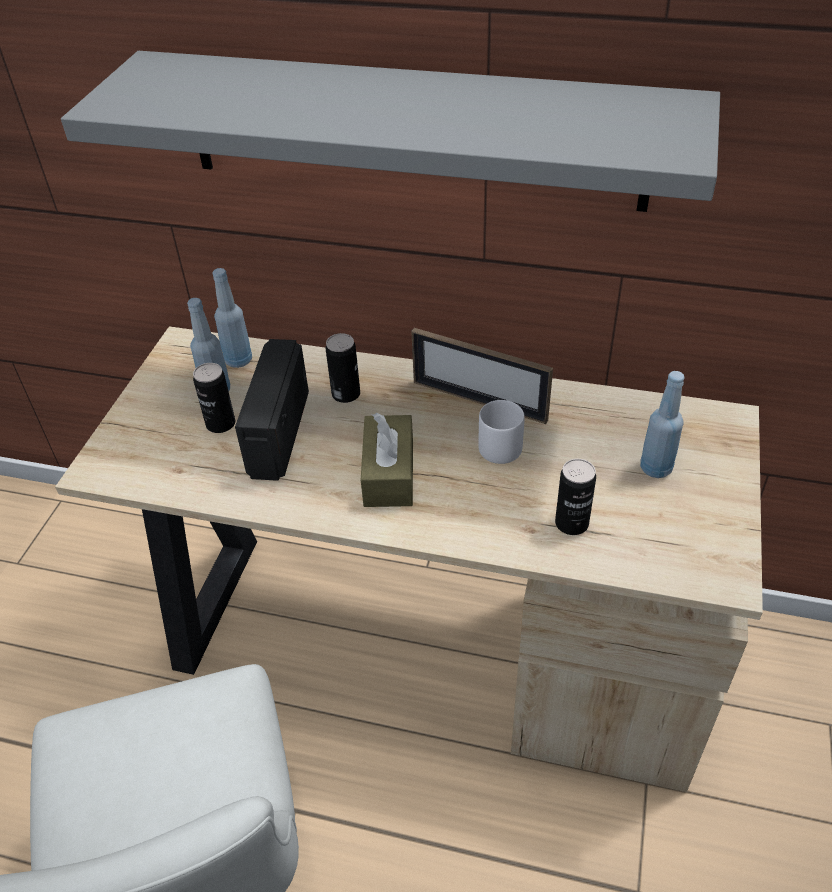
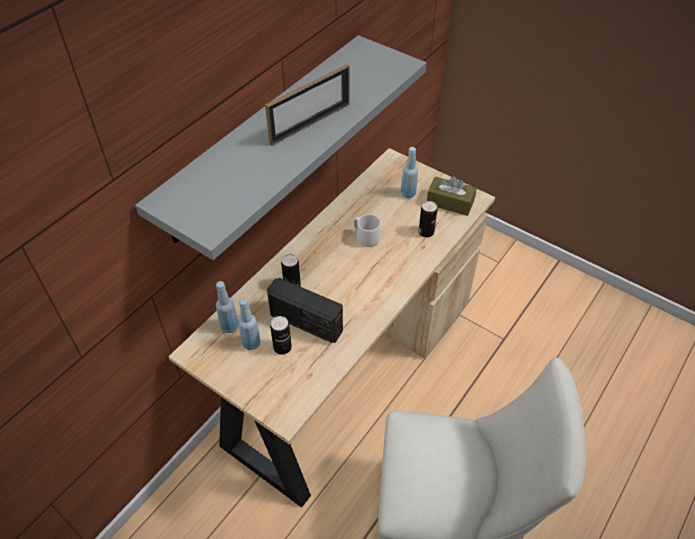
camera: 70 degrees left, 5 degrees up
brown tissue box [361,413,413,507] -> brown tissue box moved to [427,176,477,216]
picture frame [411,328,553,424] -> picture frame moved to [265,64,350,146]

